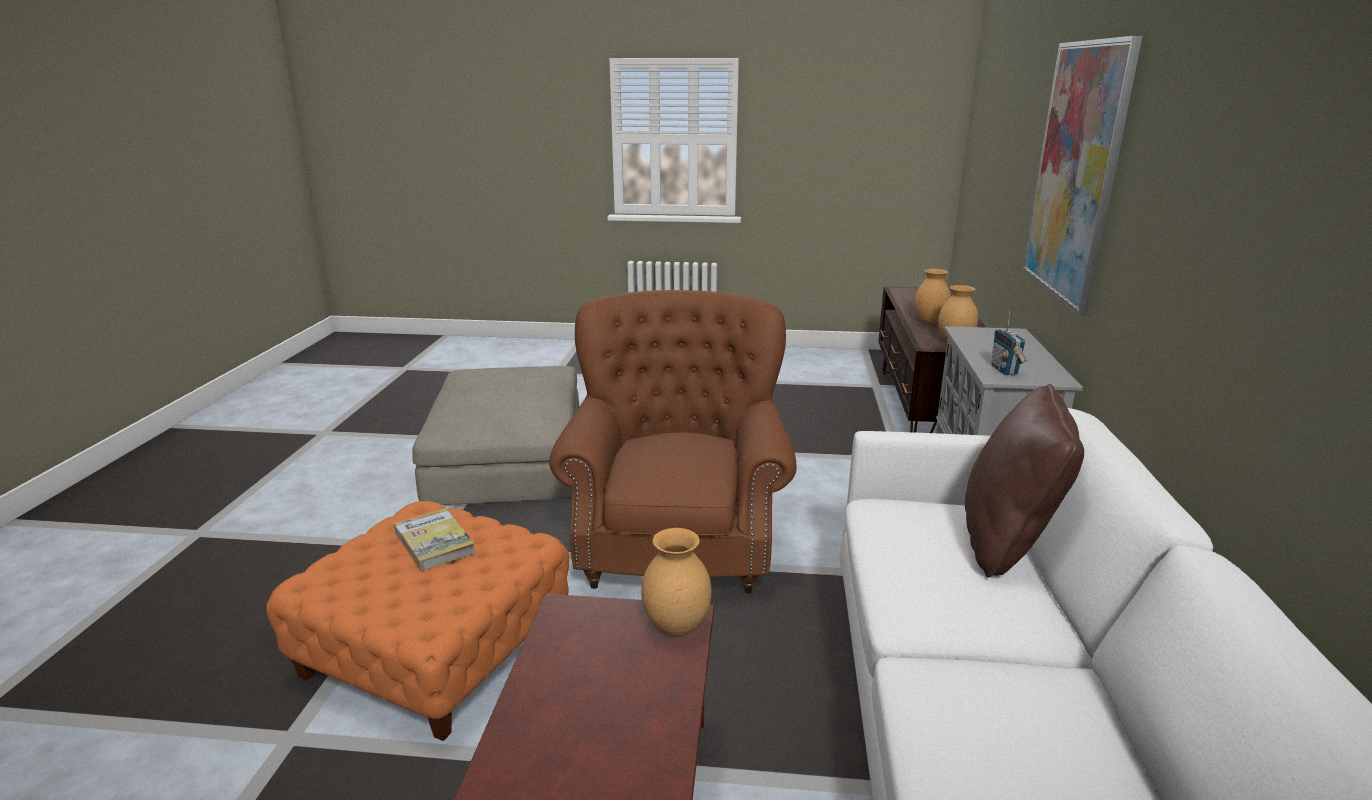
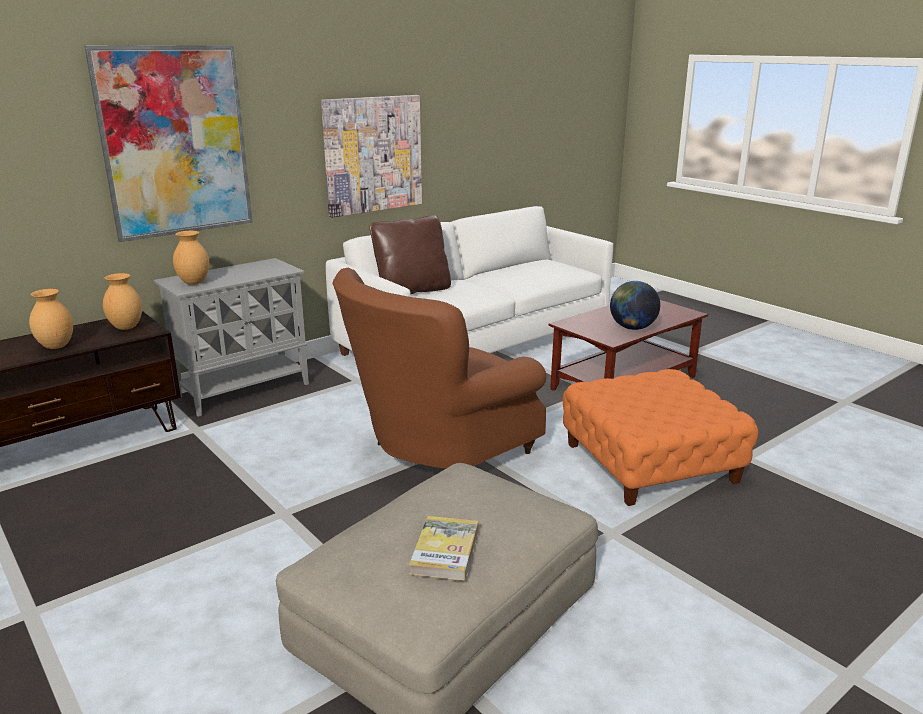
camera: 135 degrees left, 0 degrees up
book [394,508,476,571] -> book moved to [409,516,478,581]
brown vase [641,528,712,637] -> brown vase moved to [173,231,209,285]
radio [991,310,1027,375] -> none
none -> picture [321,95,422,218]
none -> globe [610,281,660,330]

